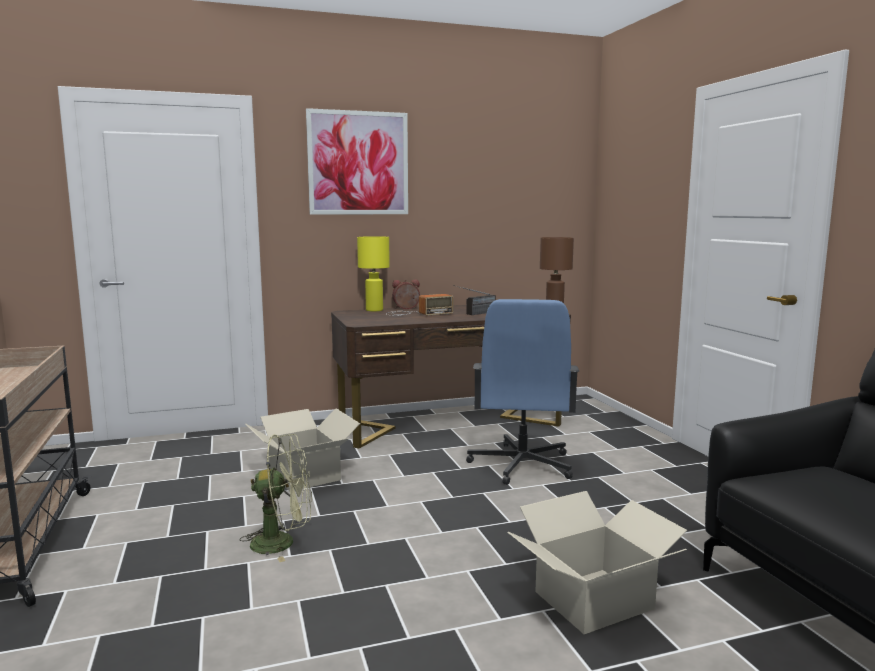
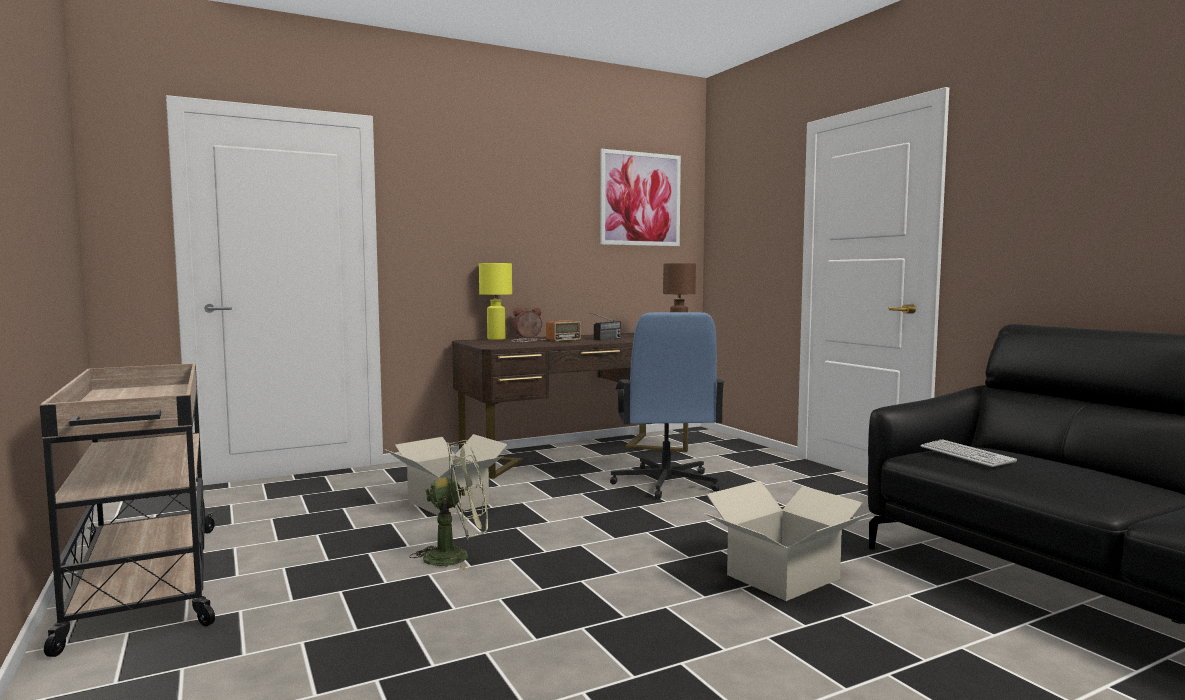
camera: 10 degrees left, 5 degrees down
picture [306,108,408,215] -> picture moved to [600,149,681,246]
none -> keyboard [920,440,1017,467]

